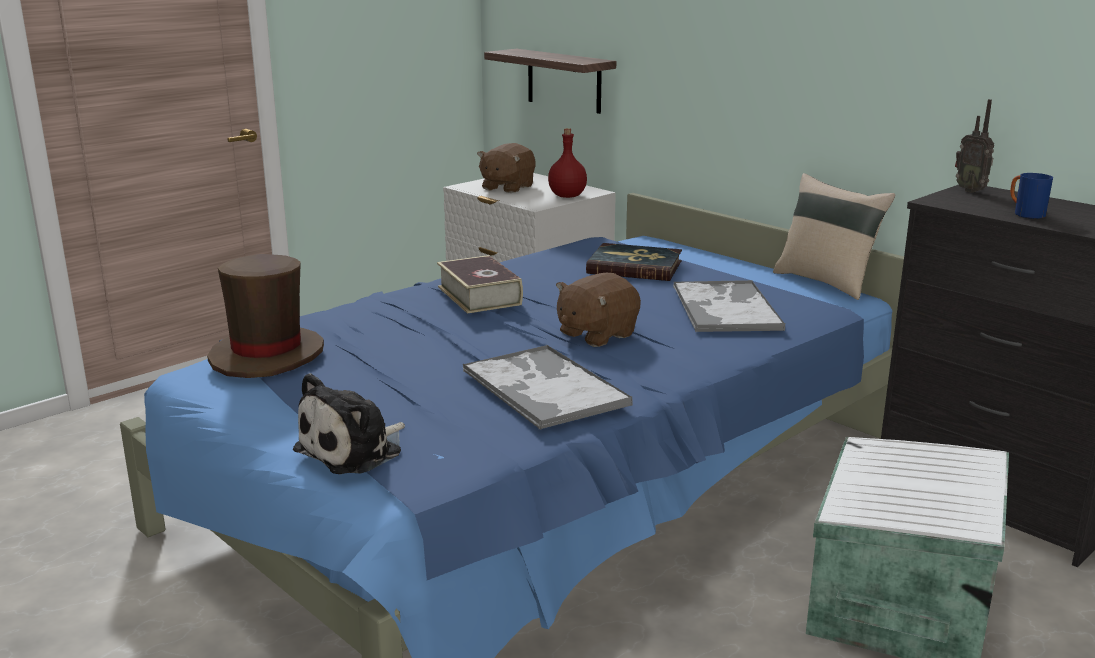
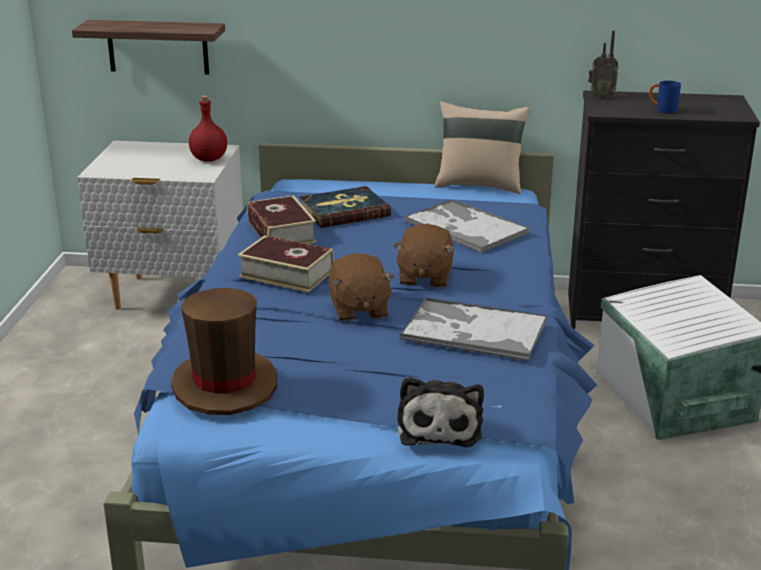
camera: 40 degrees left, 5 degrees up
brown plush toy [477,143,536,193] -> brown plush toy moved to [329,253,395,322]
none -> book [247,195,317,244]

